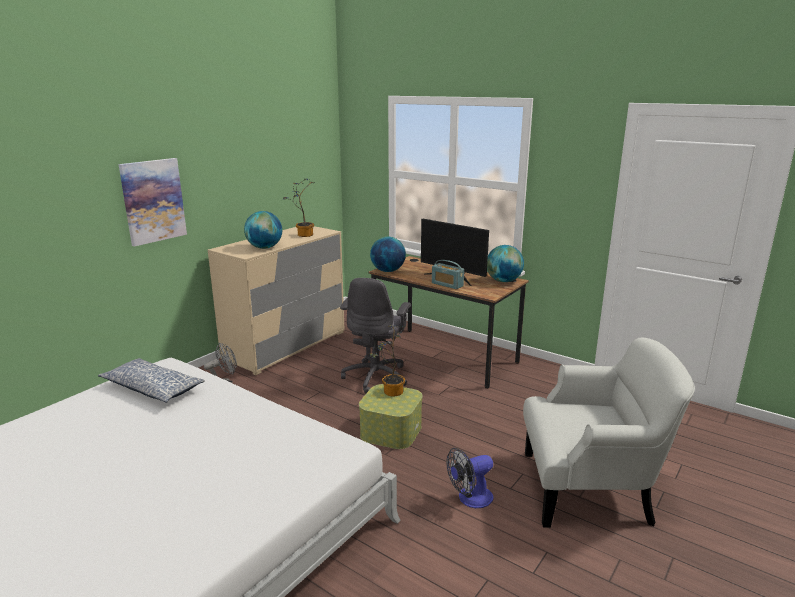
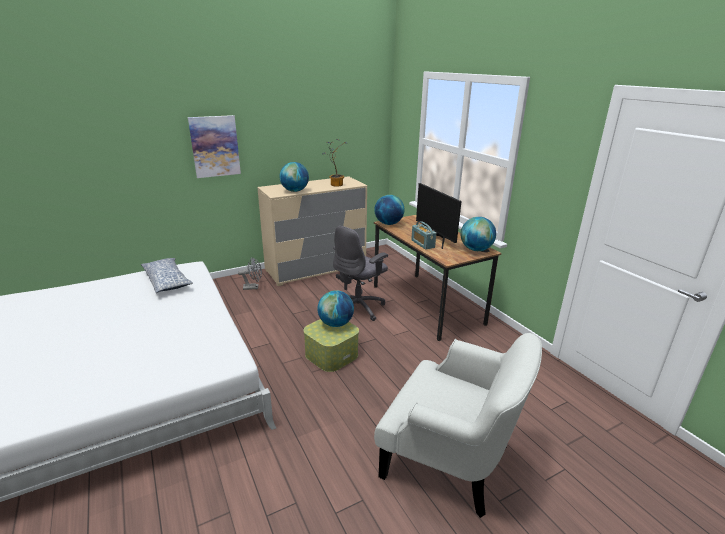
camera: 25 degrees right, 5 degrees up
potted plant [369,325,407,397] -> globe [318,290,354,327]
fan [446,448,493,508] -> none

